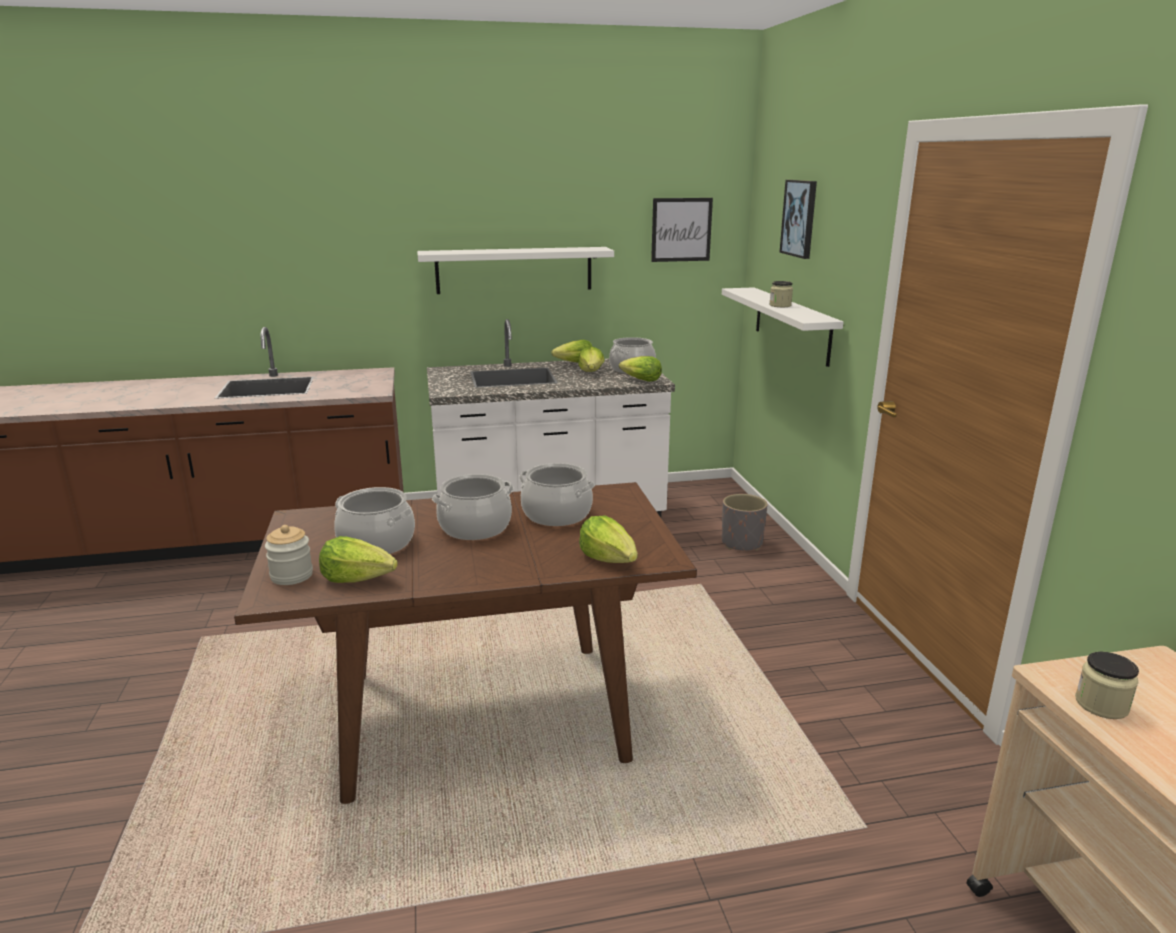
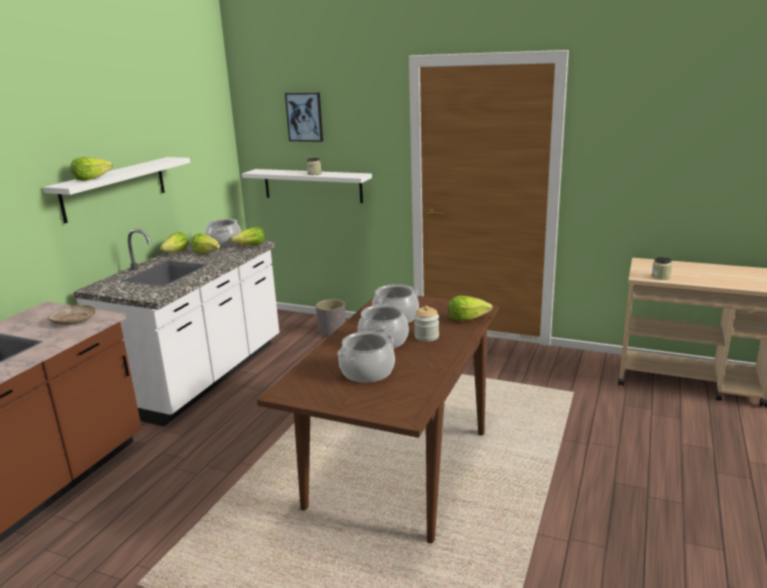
camera: 55 degrees left, 0 degrees up
jar [265,525,313,585] -> jar moved to [414,306,439,342]
lettuce [319,536,398,583] -> lettuce moved to [70,157,113,181]
picture [651,198,713,262] -> none
none -> beige plate [48,305,96,325]

